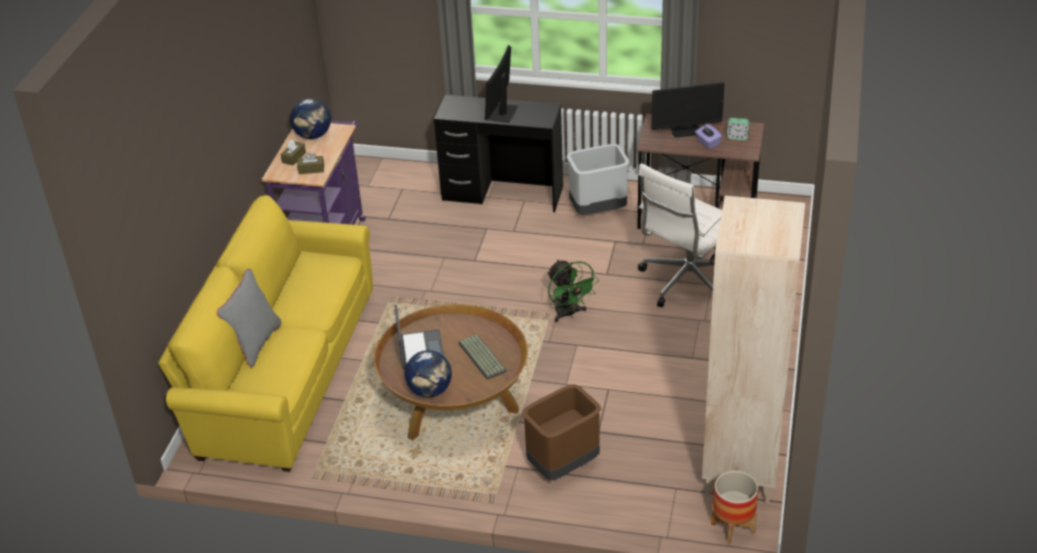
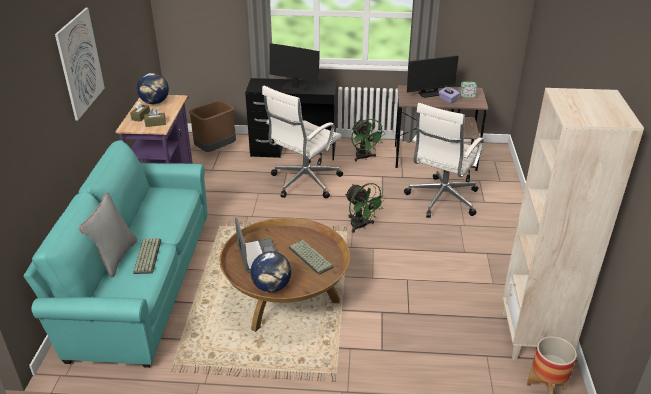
camera: 10 degrees left, 5 degrees down
yellow sofa [158,195,373,472] -> turquoise sofa [24,140,207,368]
monitor [485,45,518,123] -> monitor turned 75 degrees counterclockwise [269,43,320,93]
brown trash can [522,384,601,480] -> brown trash can moved to [189,100,236,152]
grey trash can [567,144,629,215] -> green fan [351,119,385,161]
none -> picture [55,8,105,120]
none -> keyboard [133,238,161,274]
none -> white office chair [262,86,343,198]

